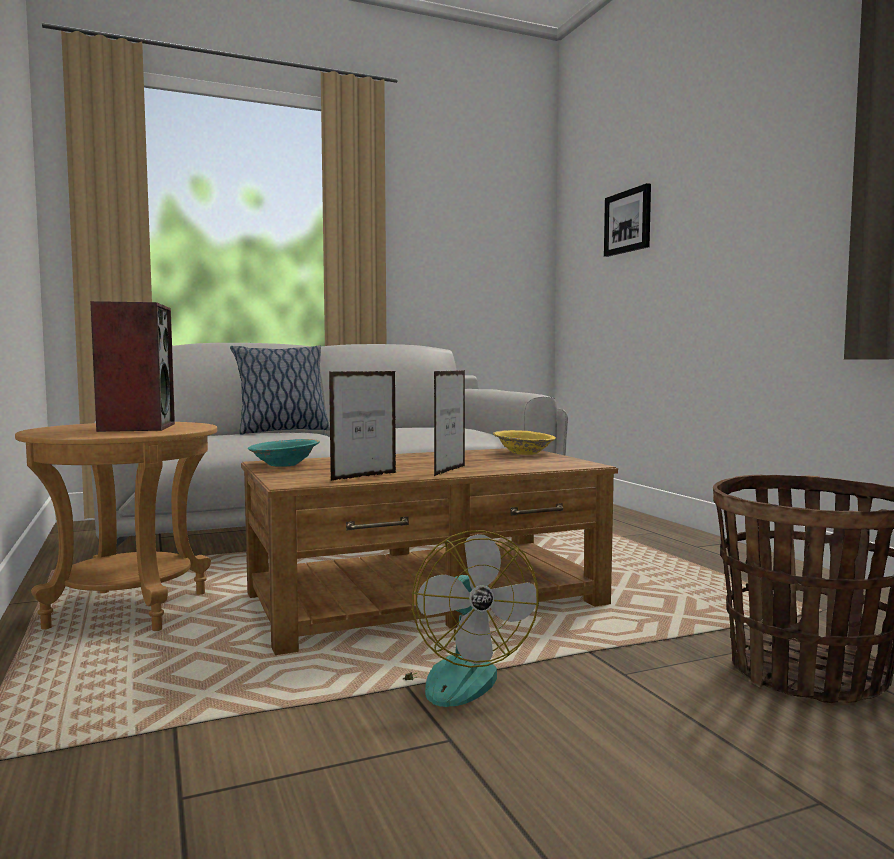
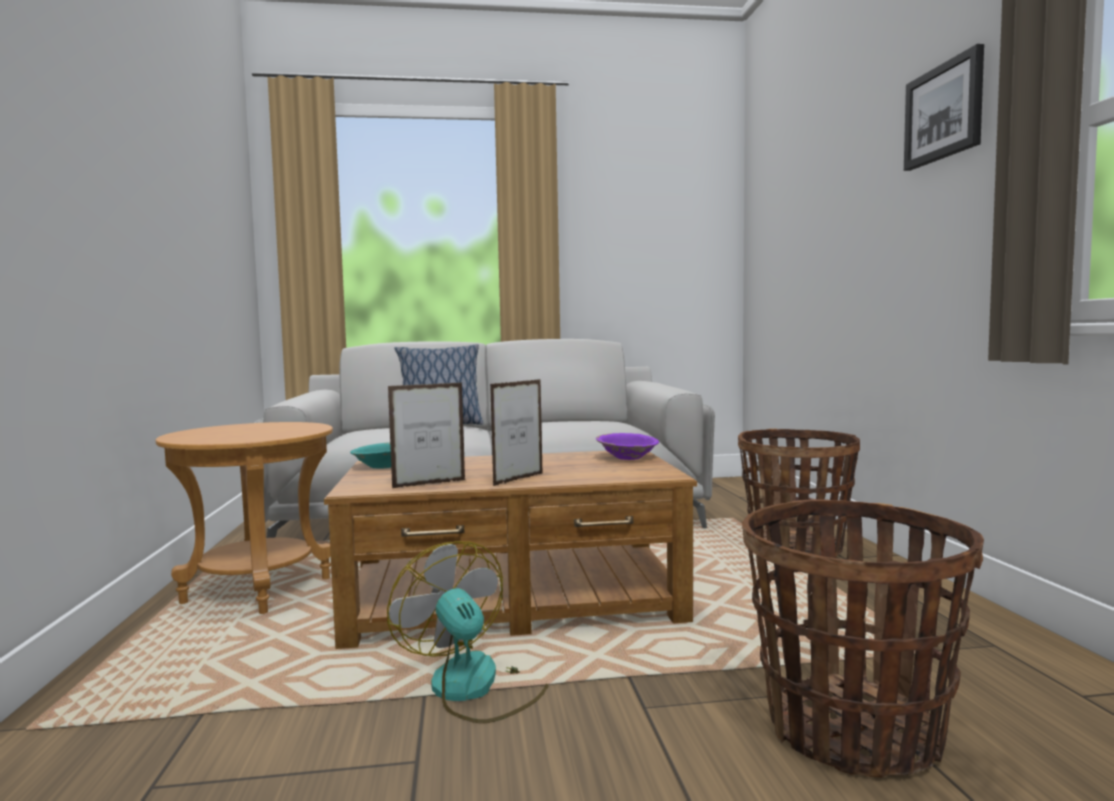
camera: 15 degrees right, 0 degrees up
speaker [90,301,175,432] -> none
fan [403,530,539,707] -> fan turned 150 degrees clockwise [387,541,549,723]
yellow bowl [493,430,556,455] -> purple bowl [596,433,659,460]
picture [604,183,651,257] -> picture moved to [904,44,984,171]
none -> basket [738,429,860,557]

